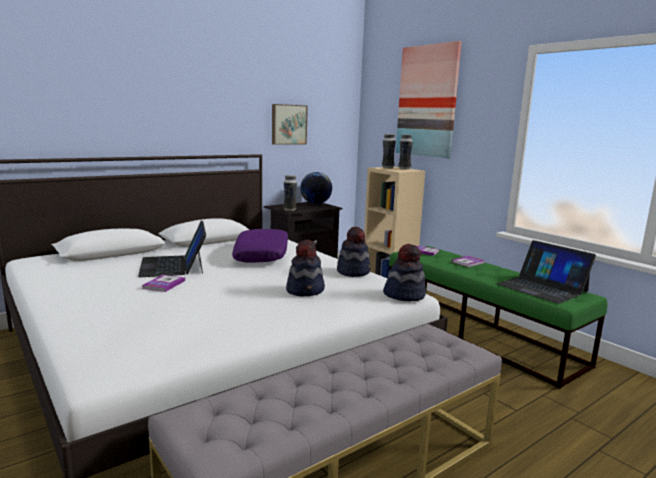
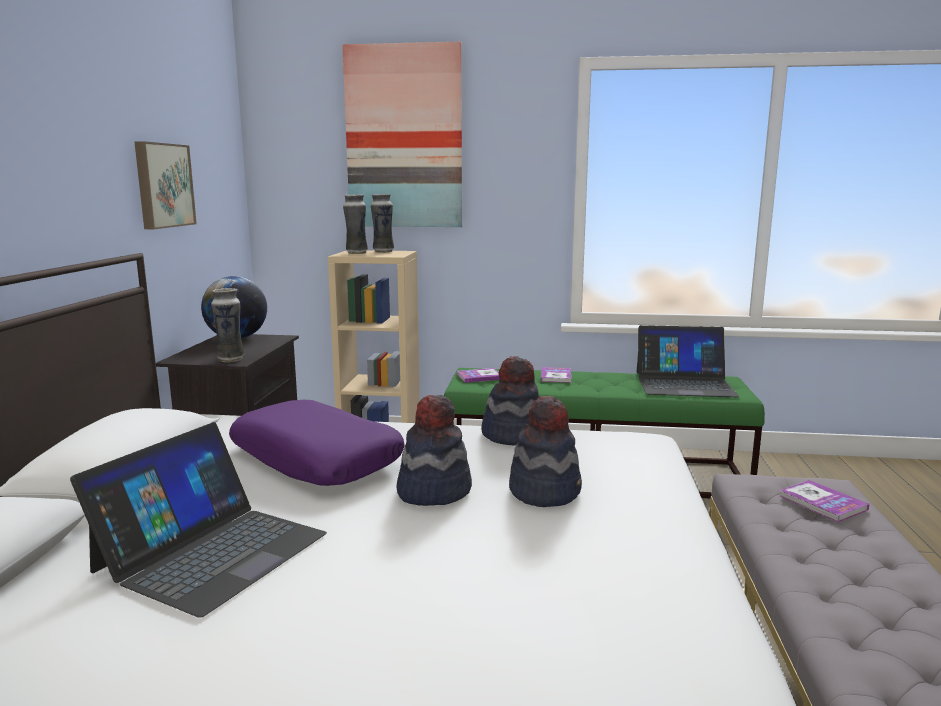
camera: 45 degrees left, 0 degrees up
laptop [138,221,206,277] -> laptop turned 90 degrees counterclockwise [70,422,327,618]
book [142,275,185,292] -> book moved to [780,480,869,522]
hat [383,244,426,301] -> hat moved to [396,395,472,506]

